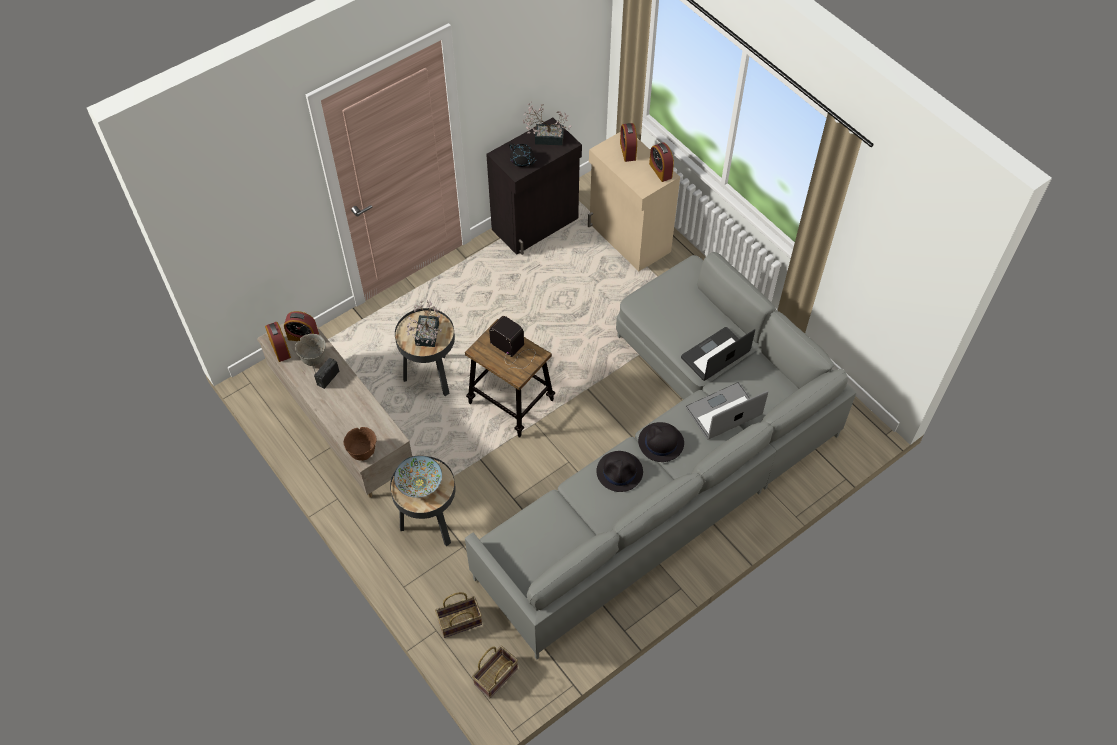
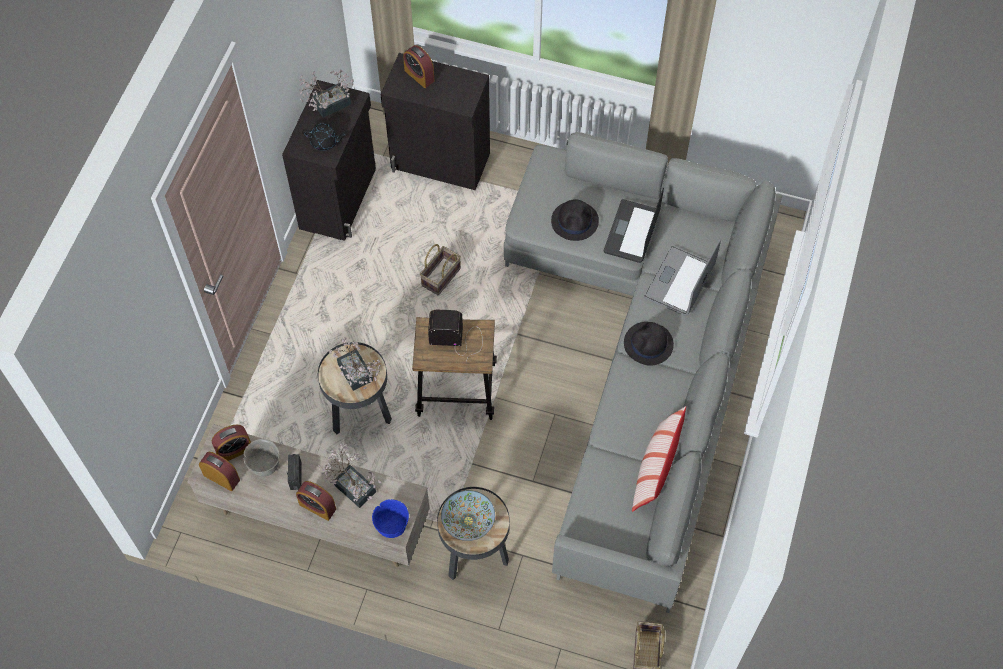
camera: 35 degrees left, 5 degrees up
brown bowl [343,427,377,461] -> blue bowl [372,499,409,538]
basket [435,592,482,638] -> basket moved to [420,244,461,296]
beige cabinet [588,132,680,271] -> black cabinet [380,53,490,190]
black hat [596,451,643,492] -> black hat moved to [551,199,599,241]
alarm clock [649,142,674,182] -> alarm clock moved to [296,481,336,521]
none -> potted plant [318,443,382,508]
none -> pillow [632,406,686,512]

